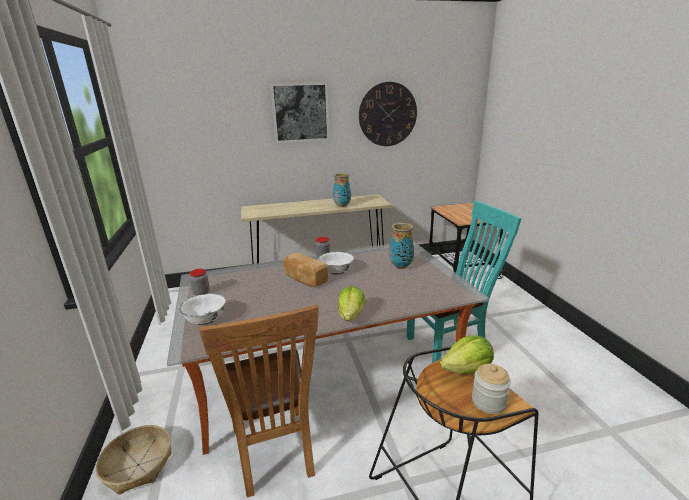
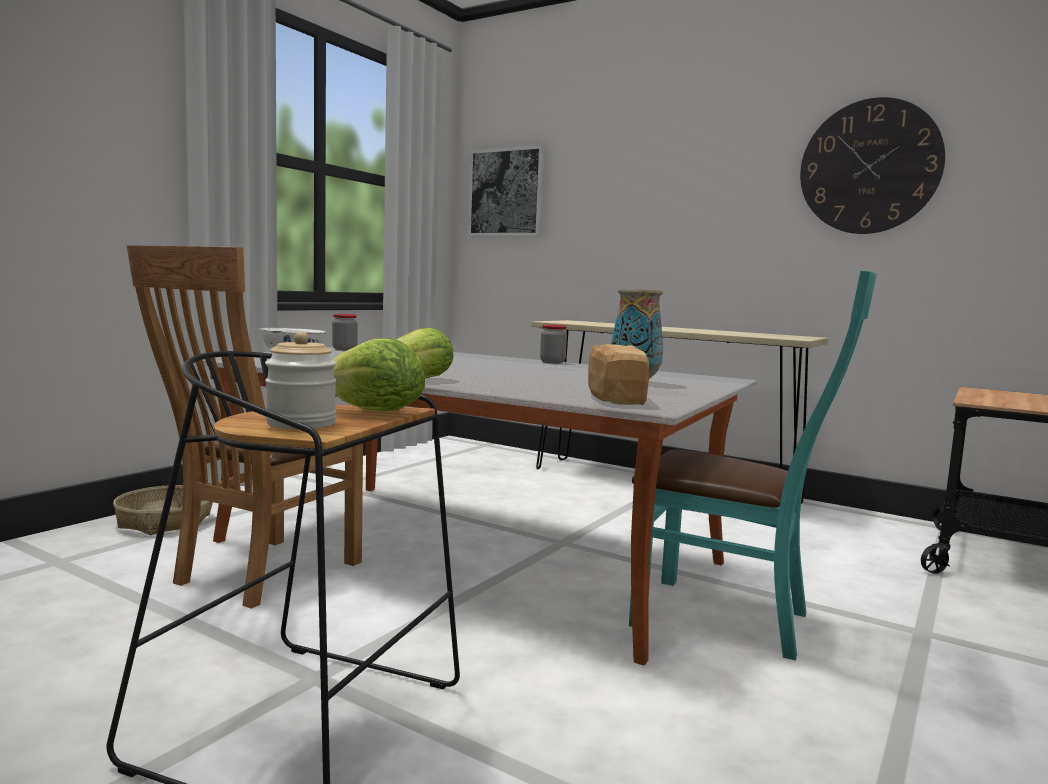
camera: 45 degrees right, 15 degrees down
picture [271,82,329,143] -> picture moved to [468,145,546,236]
bread [283,252,328,287] -> bread moved to [588,344,649,405]
white bowl [318,252,354,275] -> none
vase [333,173,351,207] -> none

